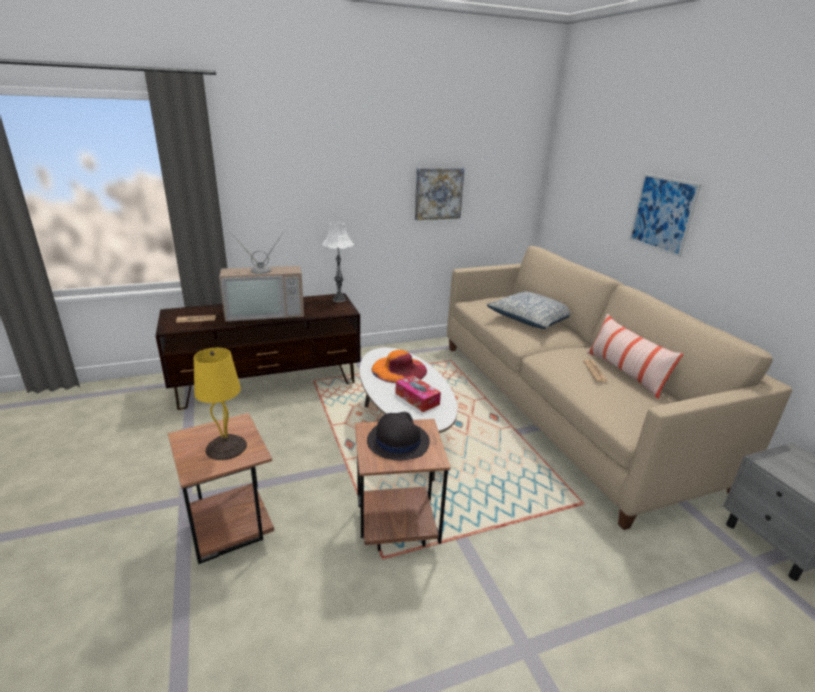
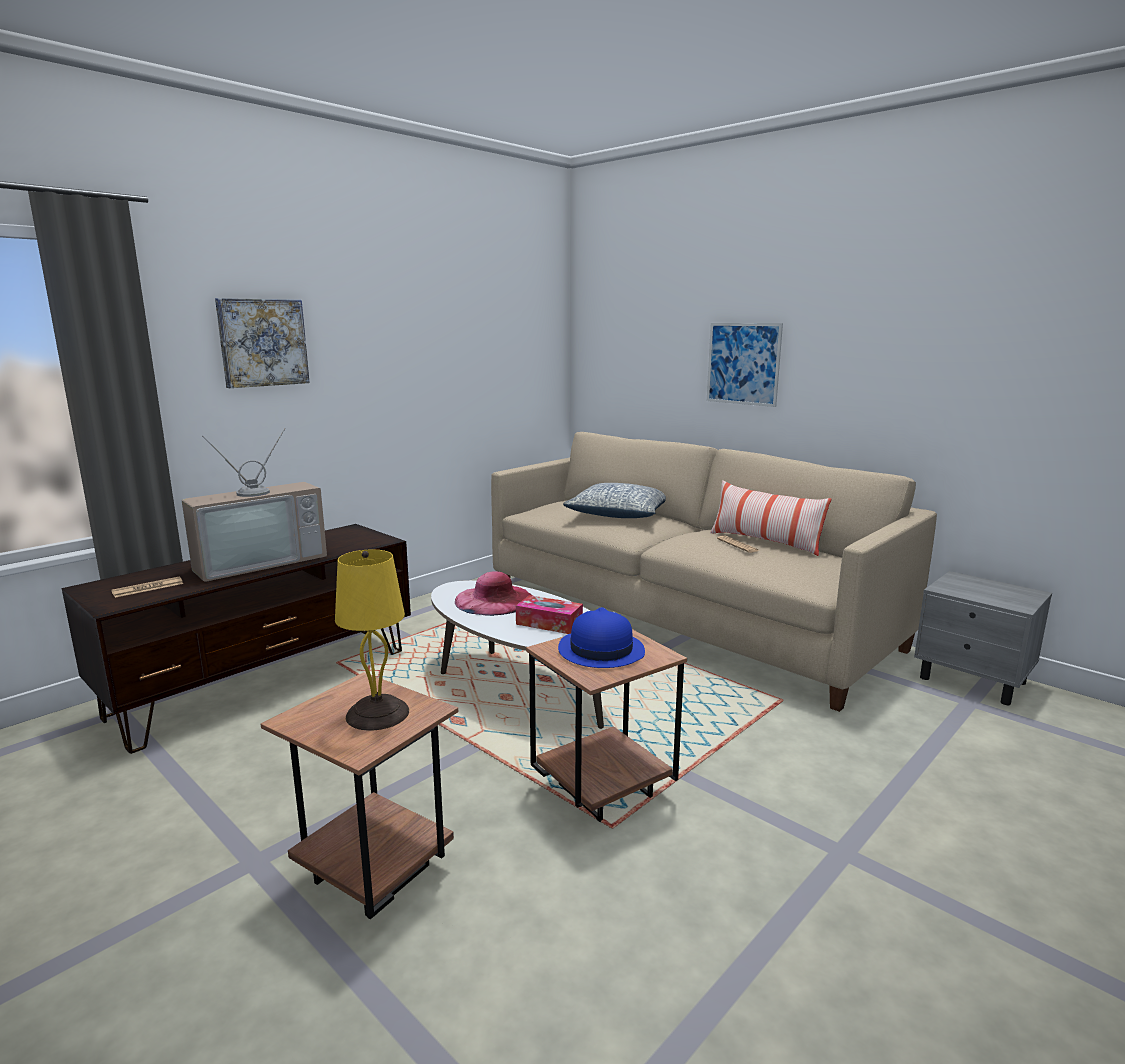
camera: 25 degrees left, 10 degrees down
white table lamp [322,222,354,302] -> none
black hat [367,412,430,460] -> blue hat [558,607,645,668]
orange hat [372,350,427,383] -> pink hat [455,571,533,616]
picture [415,168,465,220] -> picture moved to [215,298,310,388]

